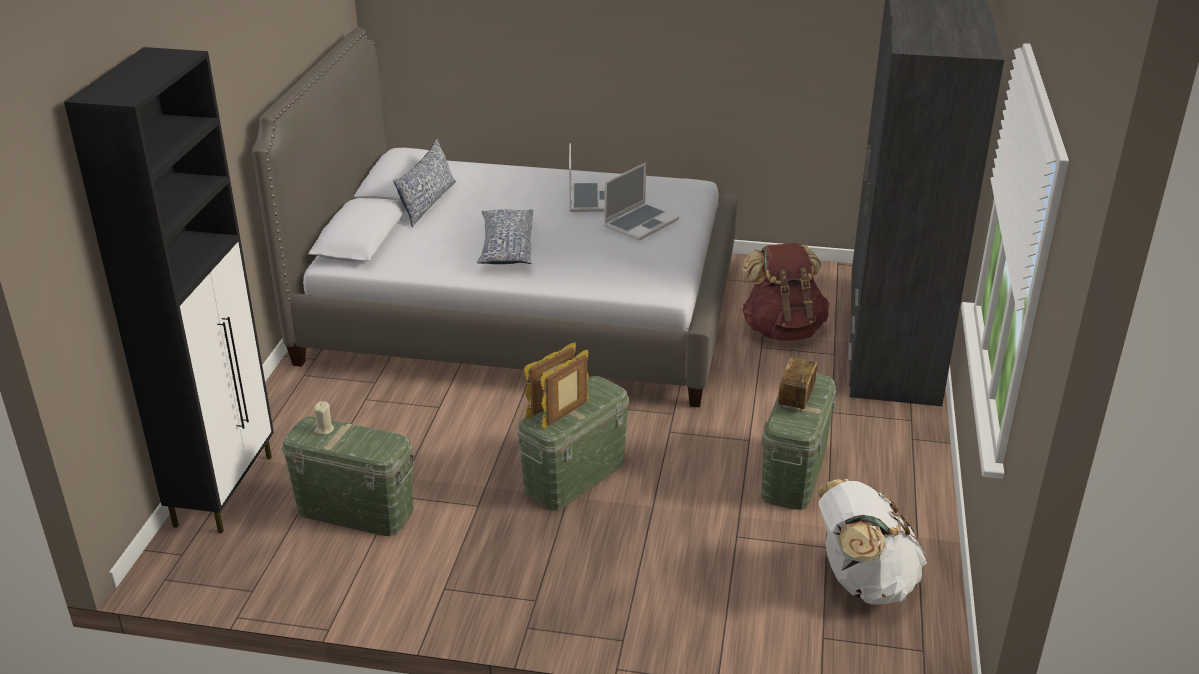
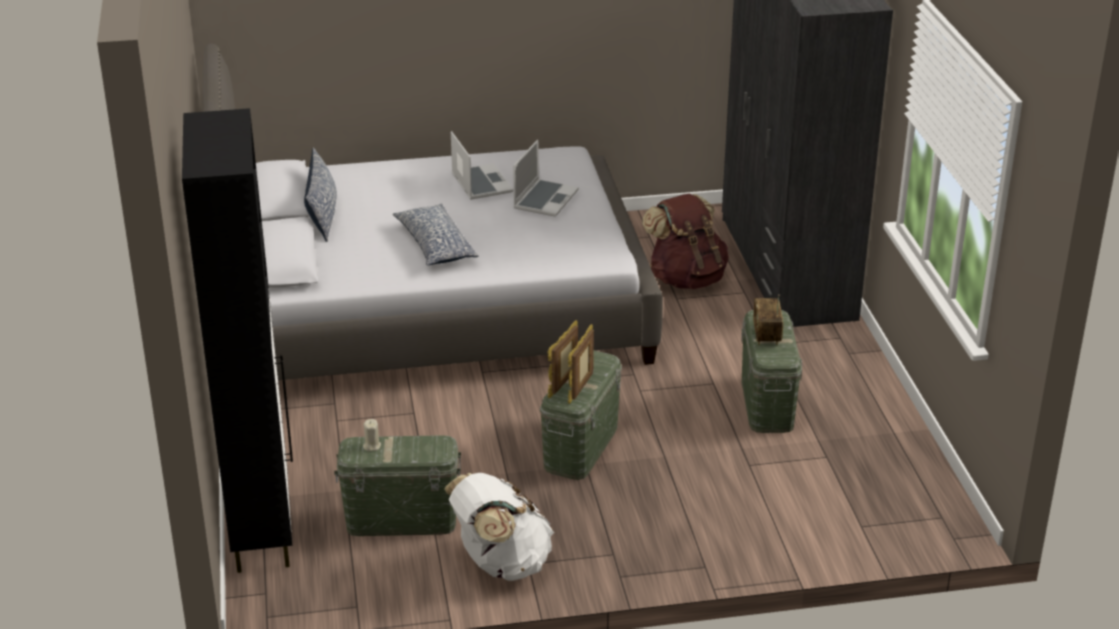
camera: 20 degrees left, 0 degrees up
white backpack [817,479,927,604] -> white backpack moved to [444,473,554,581]

